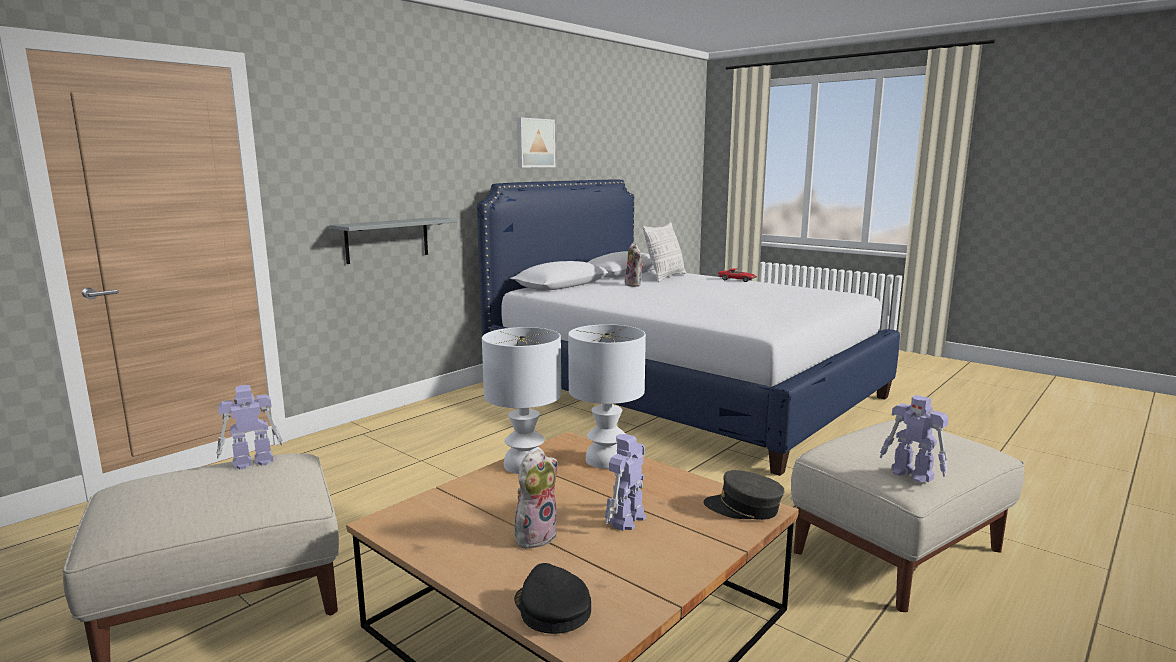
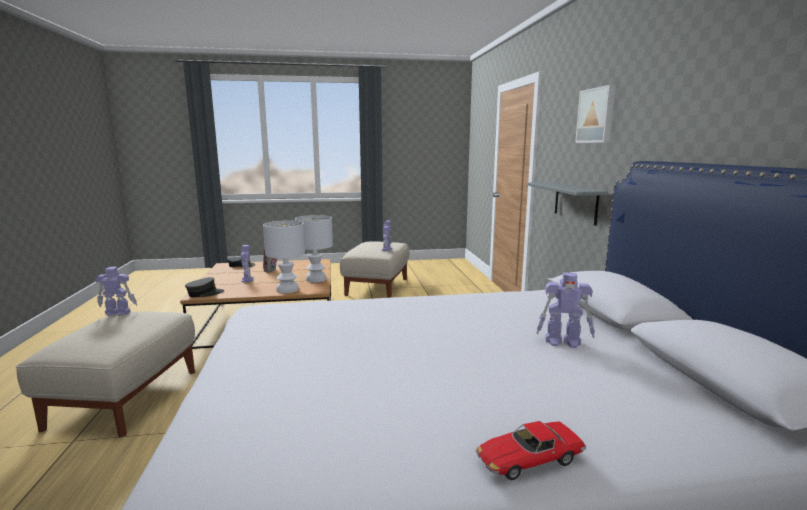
camera: 130 degrees right, 0 degrees up
picture [517,117,555,167] -> picture moved to [575,85,616,143]
plush toy [625,243,643,287] -> toy robot [536,272,595,348]
pillow [642,222,686,282] -> none

